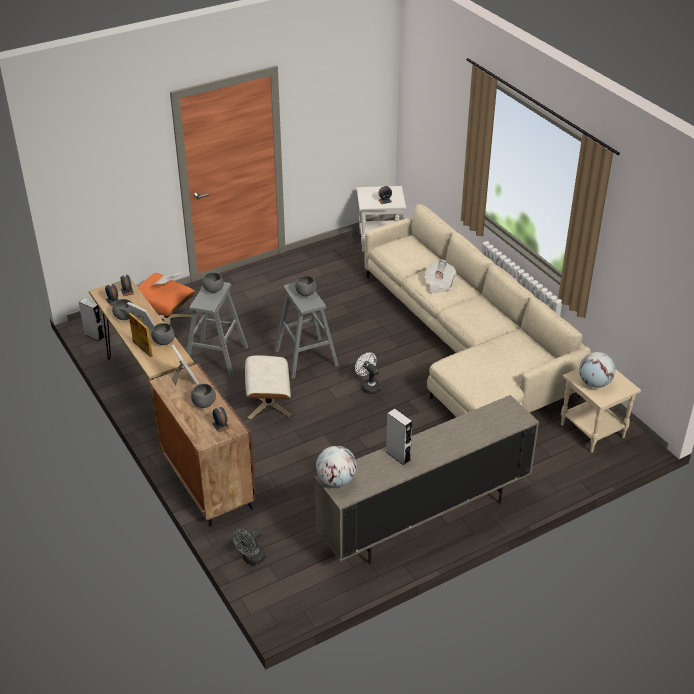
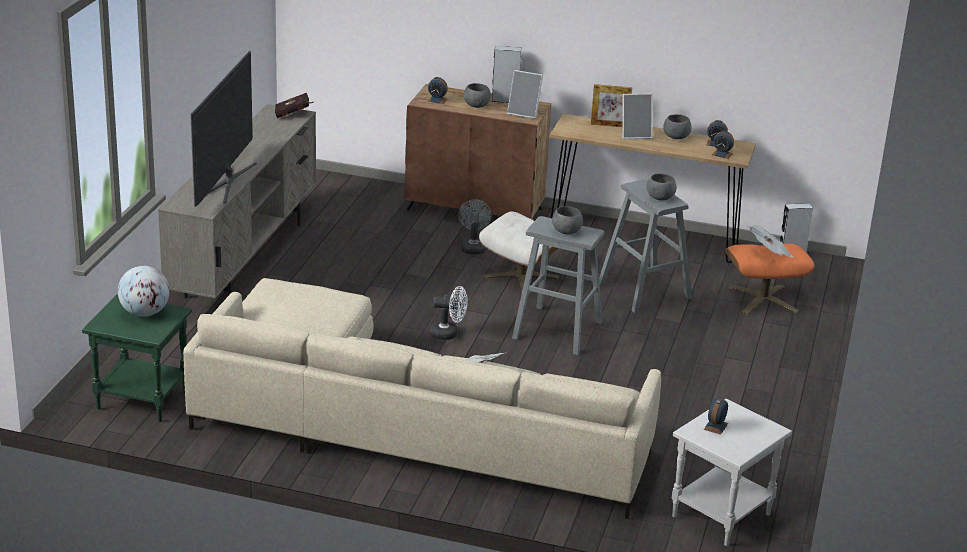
camera: 135 degrees right, 10 degrees down
grey bowl [151,323,175,345] -> none
grey fan [232,528,266,565] -> grey fan moved to [458,199,492,255]
globe [316,446,357,487] -> red book [275,93,314,118]
grey speaker [386,408,412,465] -> grey speaker moved to [492,46,521,103]
beige side table [561,369,641,453] -> green side table [82,294,192,422]
none -> television [190,51,257,206]

